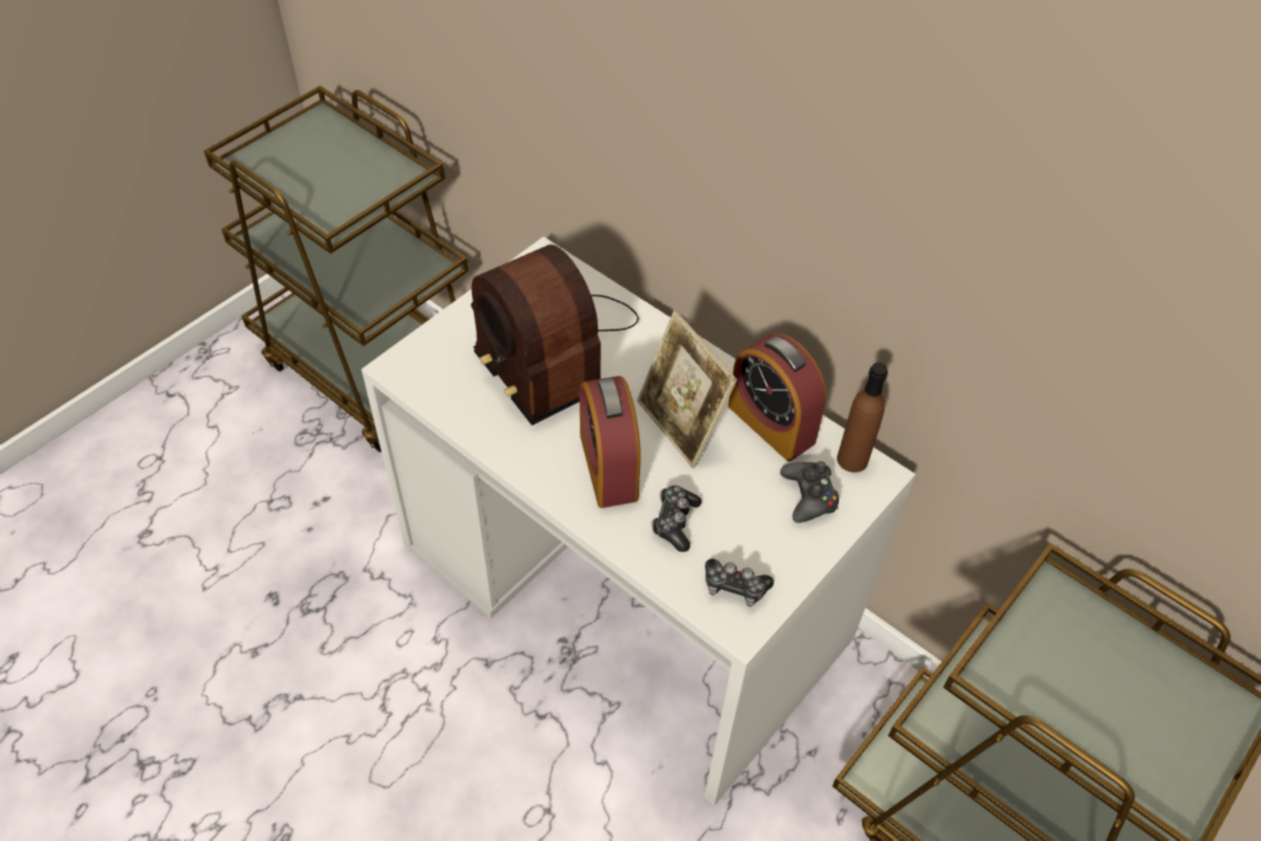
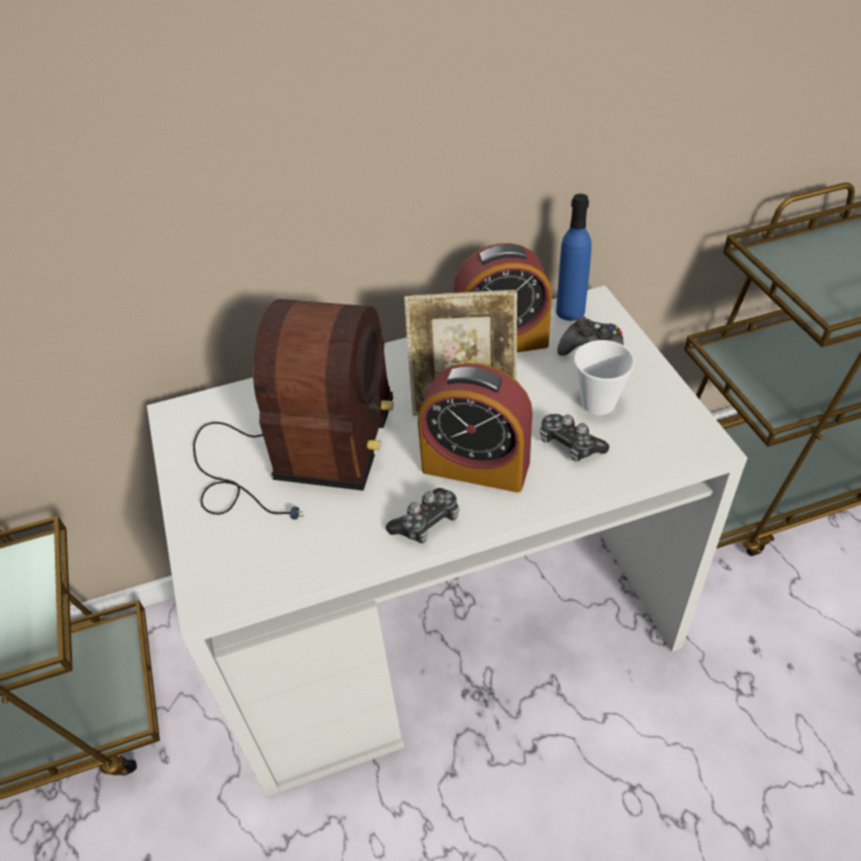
camera: 55 degrees left, 5 degrees down
radio [471,245,639,425] -> radio turned 75 degrees counterclockwise [193,299,394,519]
game controller [705,559,774,607] -> game controller moved to [386,488,459,544]
brown bottle [837,363,888,472] -> blue bottle [556,194,592,321]
none -> cup [574,340,635,415]

